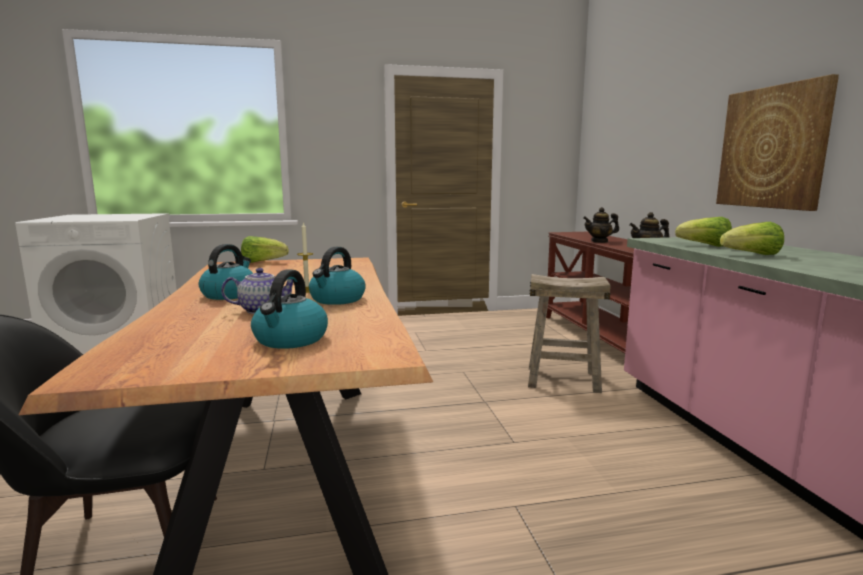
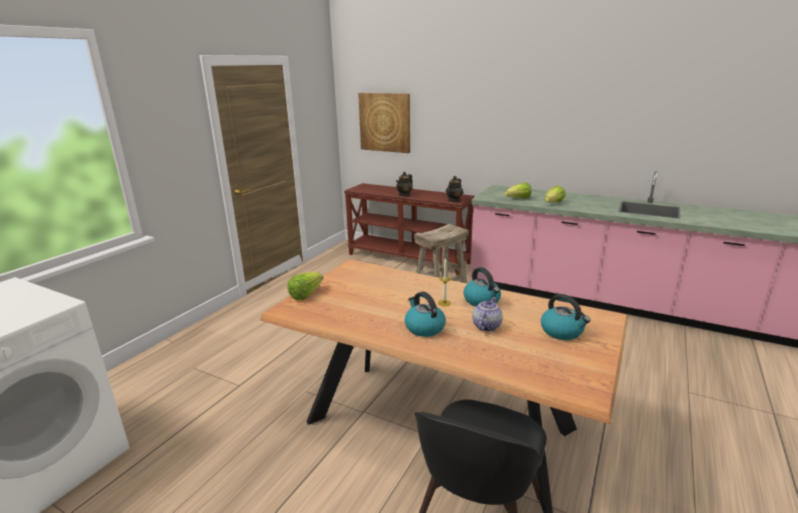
camera: 50 degrees left, 10 degrees up
picture [716,74,839,211] -> picture moved to [358,93,410,153]

